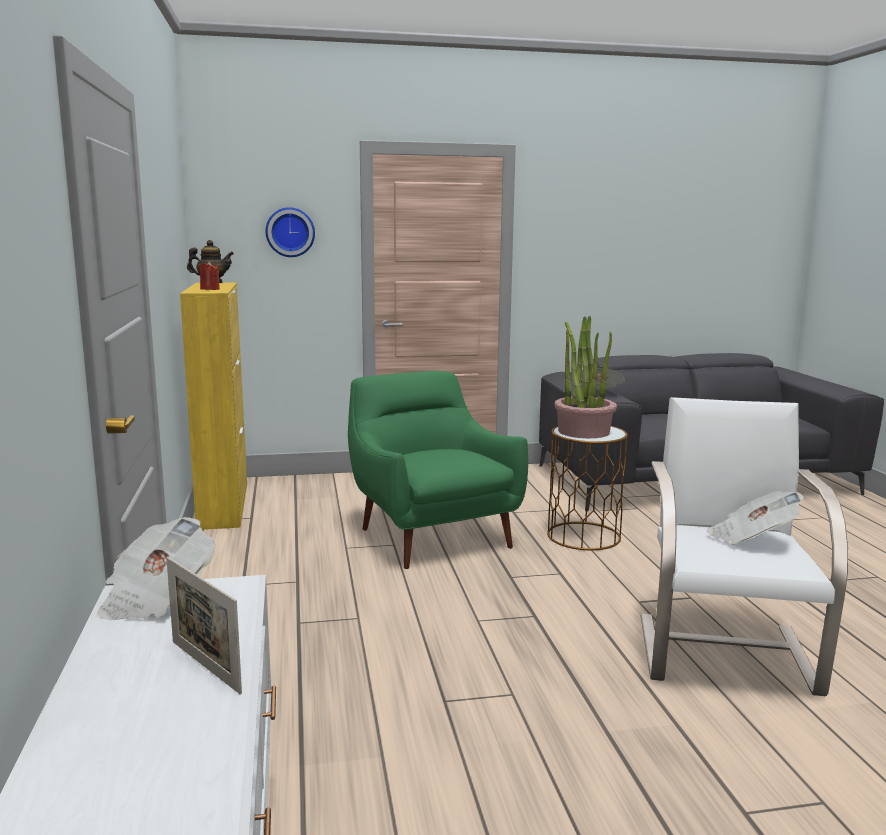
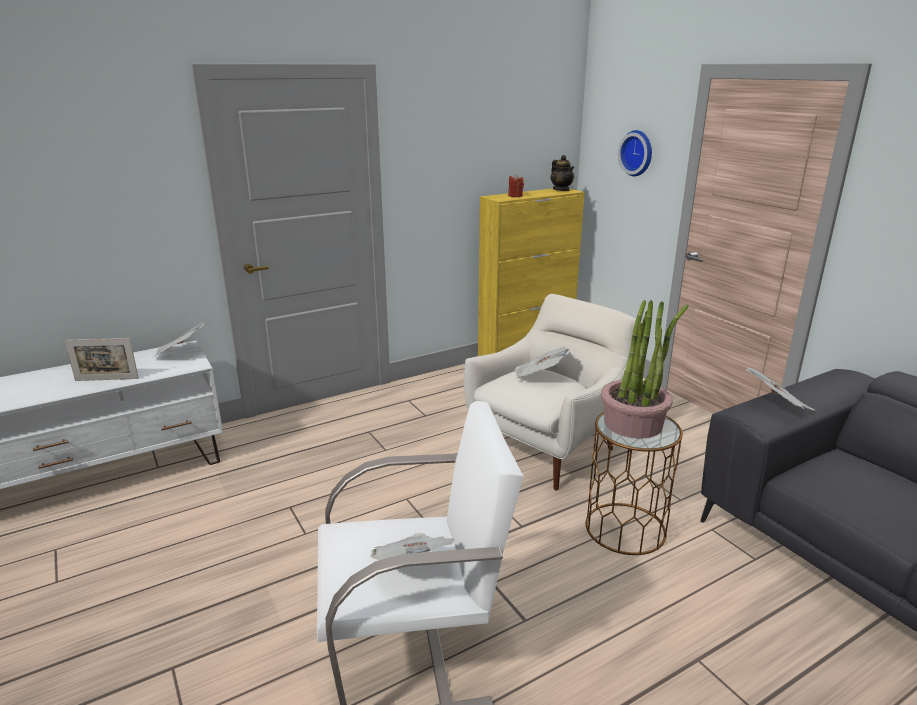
camera: 70 degrees right, 10 degrees up
picture frame [166,557,242,694] -> picture frame turned 120 degrees counterclockwise [65,338,139,381]
green armchair [348,371,528,569] -> white armchair [464,294,636,491]
none -> newspaper [515,347,570,378]

